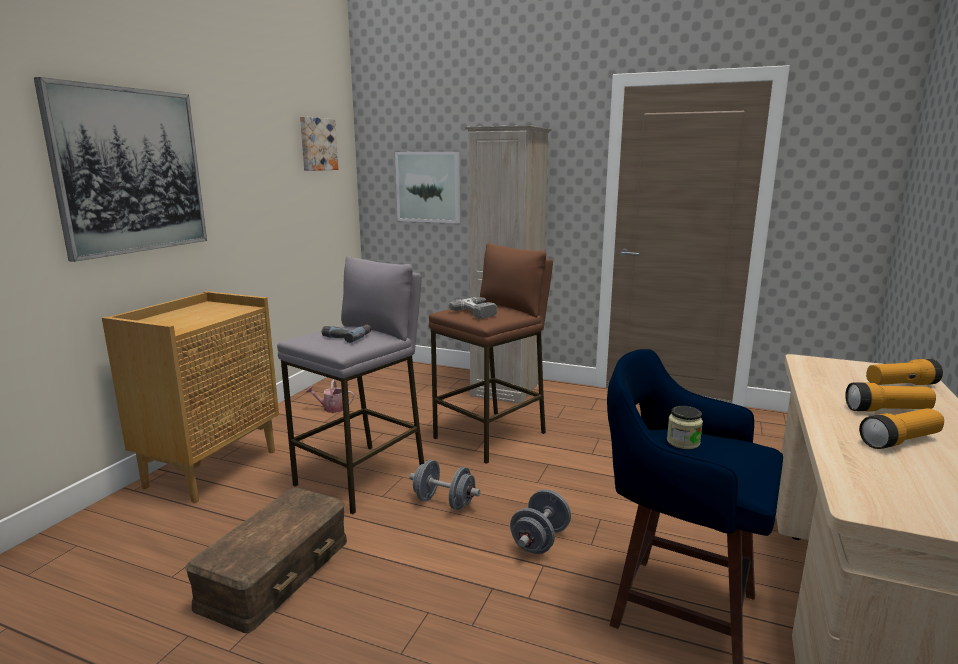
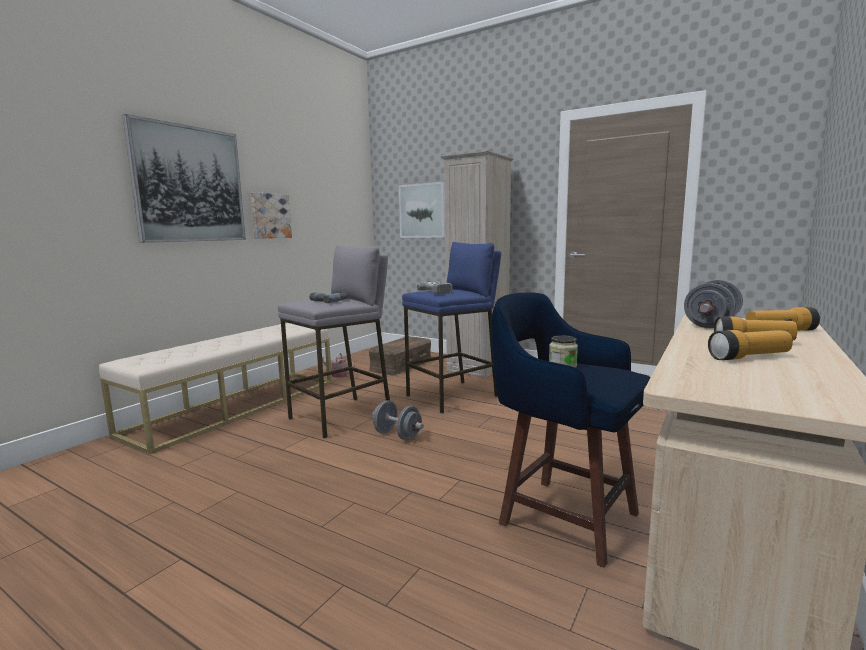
camera: 10 degrees right, 5 degrees down
brown cabinet [102,291,279,503] -> beige bench [99,323,332,454]
brown storage box [185,488,347,633] -> brown storage box moved to [368,336,431,376]
picture [300,116,338,171] -> picture moved to [251,192,292,239]
brown stool [429,243,553,464] -> blue stool [402,242,501,413]
grey dumbbell [510,489,571,554] -> grey dumbbell moved to [684,280,743,328]

